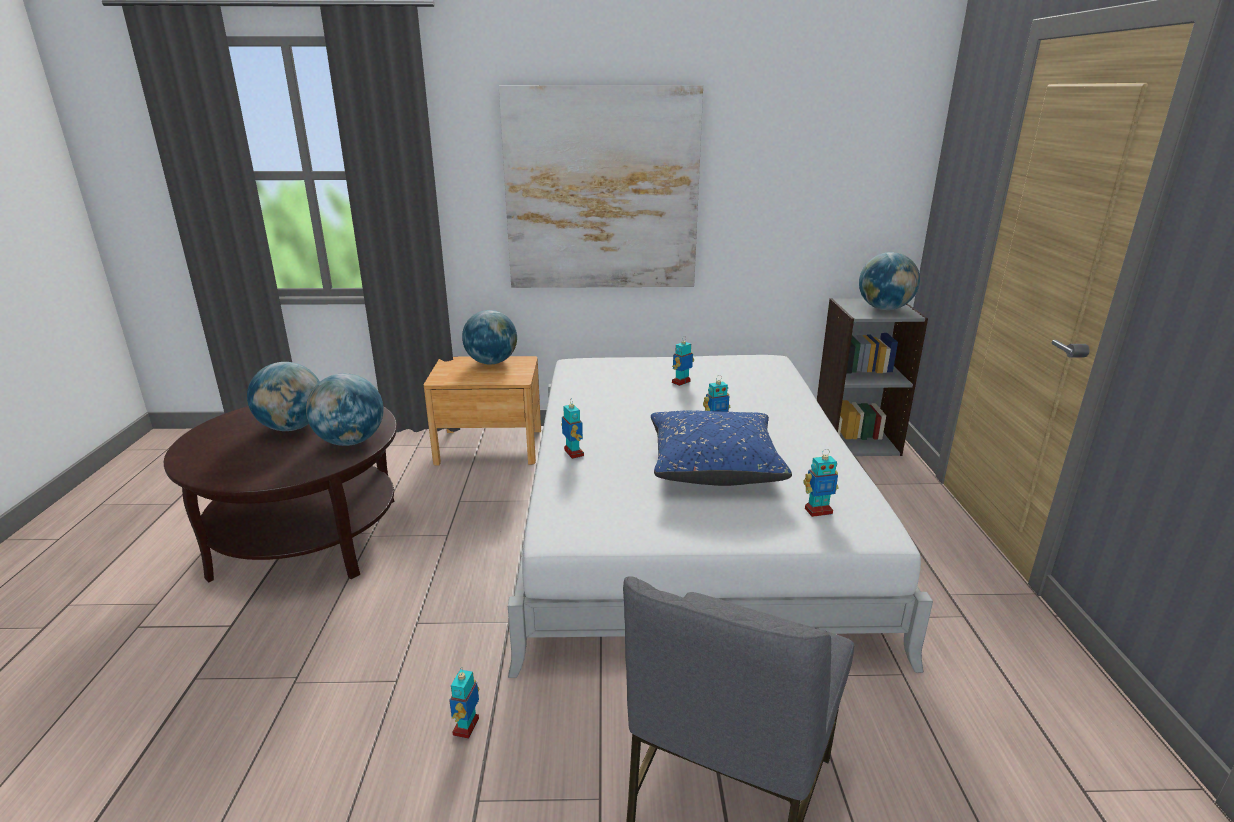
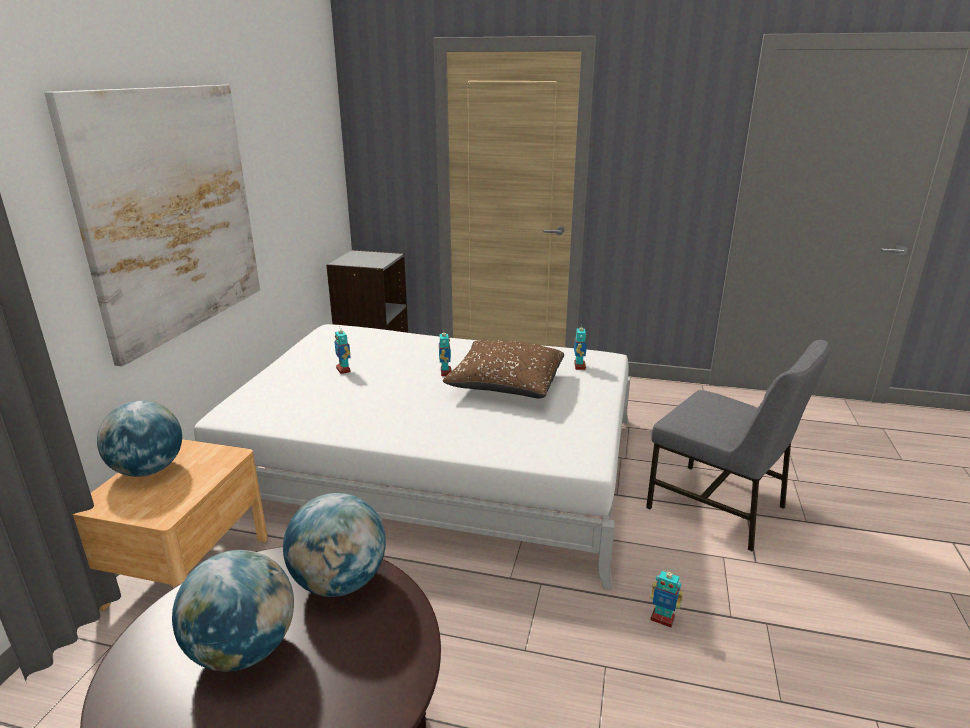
camera: 75 degrees left, 0 degrees up
toy robot [561,398,584,459] -> none
blue pillow [651,411,792,486] -> brown pillow [443,340,564,399]
globe [859,252,920,310] -> none

